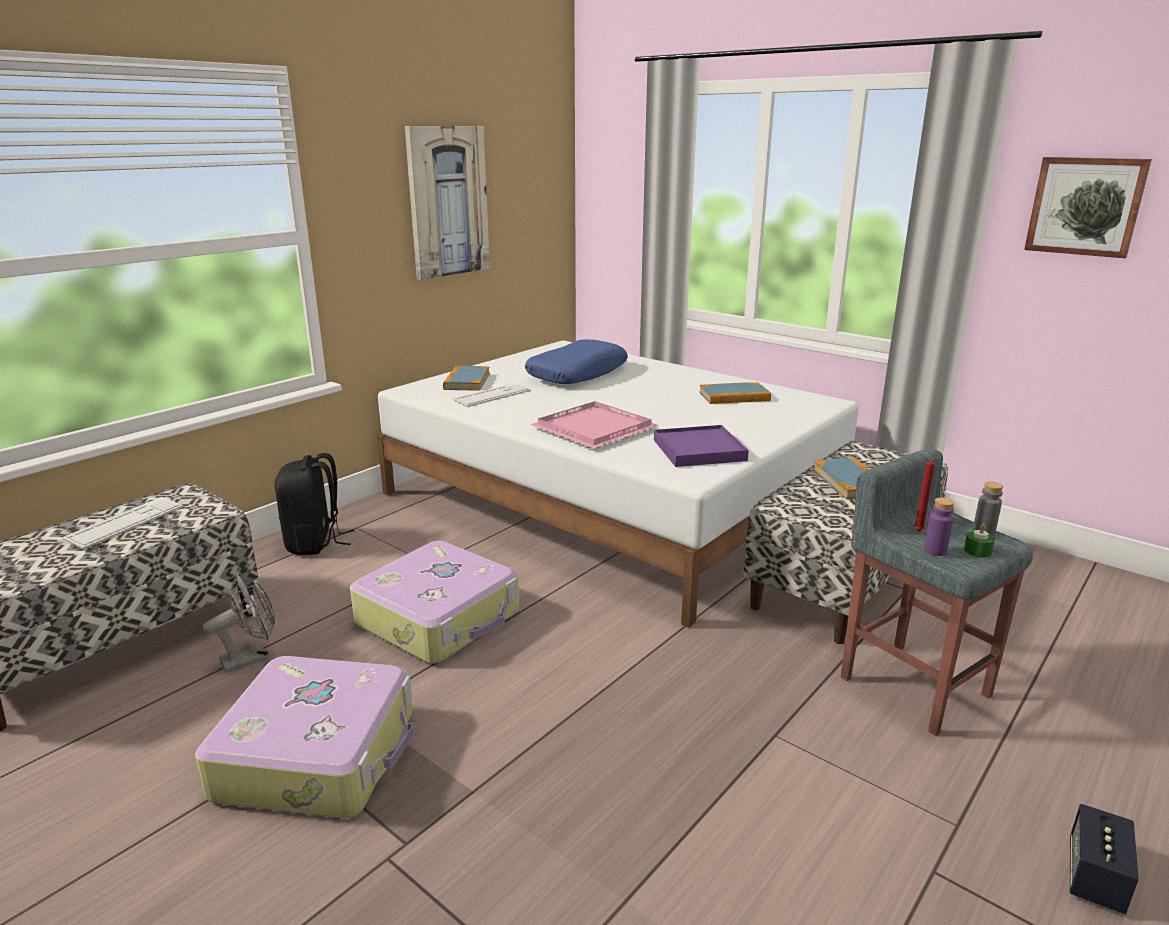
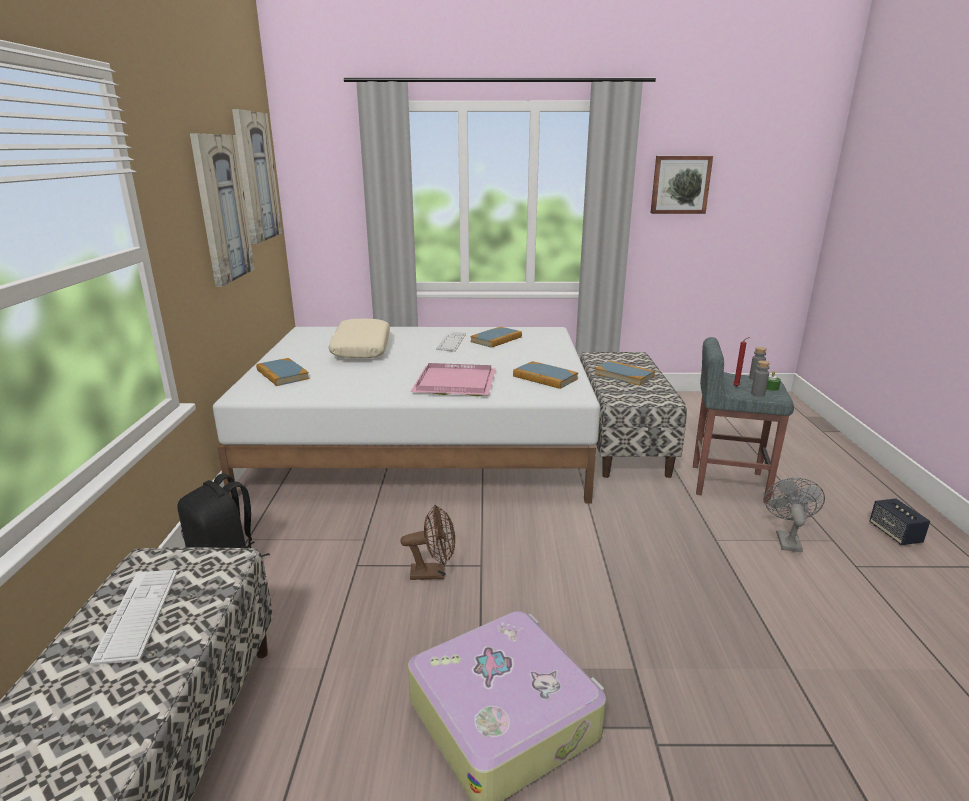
camera: 40 degrees left, 0 degrees up
grey fan [203,575,275,673] -> grey fan moved to [764,478,825,552]
suitcase [350,541,519,663] -> brown fan [400,505,455,580]
keyboard [453,383,531,407] -> keyboard moved to [436,331,466,352]
blue pillow [525,340,628,384] -> beige pillow [329,319,390,358]
purple tray [654,425,749,467] -> book [513,361,578,389]
purple bottle [924,497,954,556] -> grey bottle [751,360,770,396]
none -> picture [232,109,282,244]

